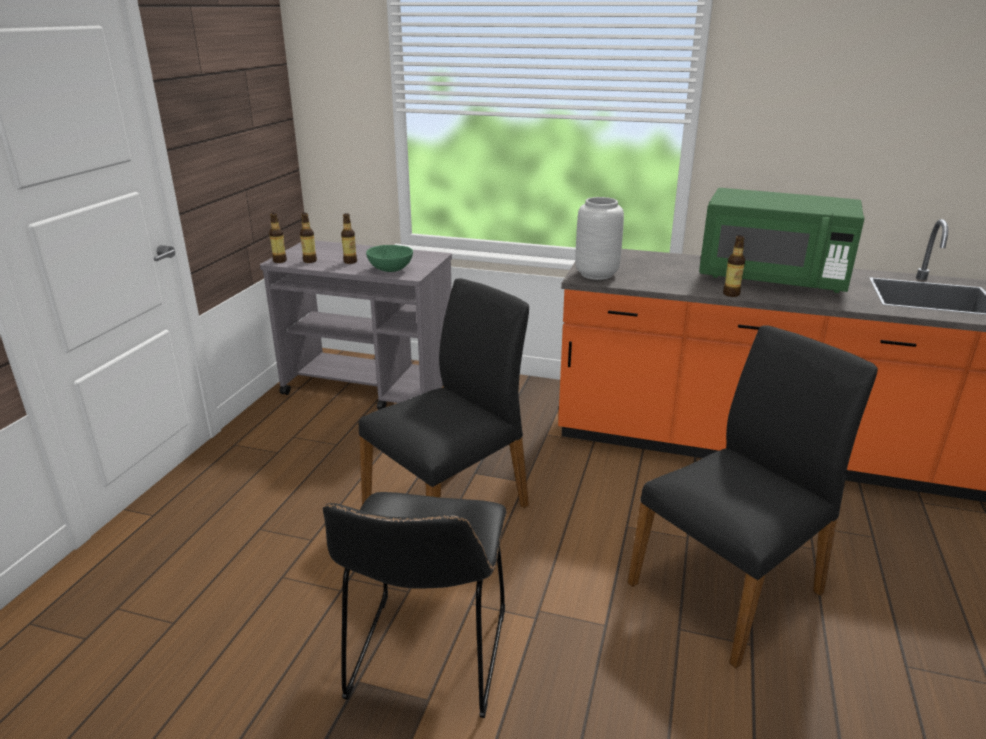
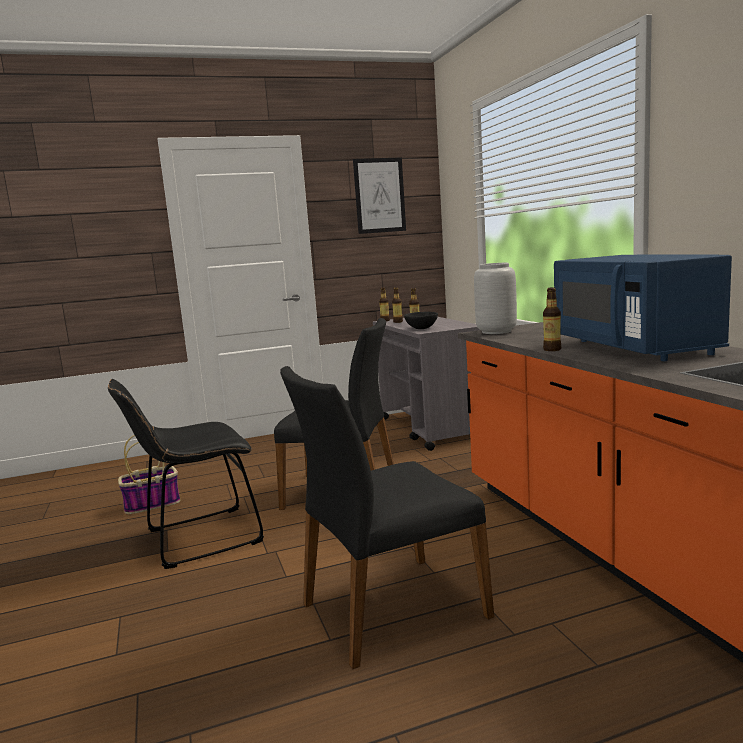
camera: 55 degrees right, 15 degrees down
green bowl [366,245,413,272] -> black bowl [404,312,438,329]
black chair [628,325,878,669] -> black chair turned 135 degrees clockwise [280,366,494,670]
green microwave [699,188,865,293] -> blue microwave [554,254,732,361]
none -> basket [118,435,181,514]
none -> picture [353,158,406,234]

